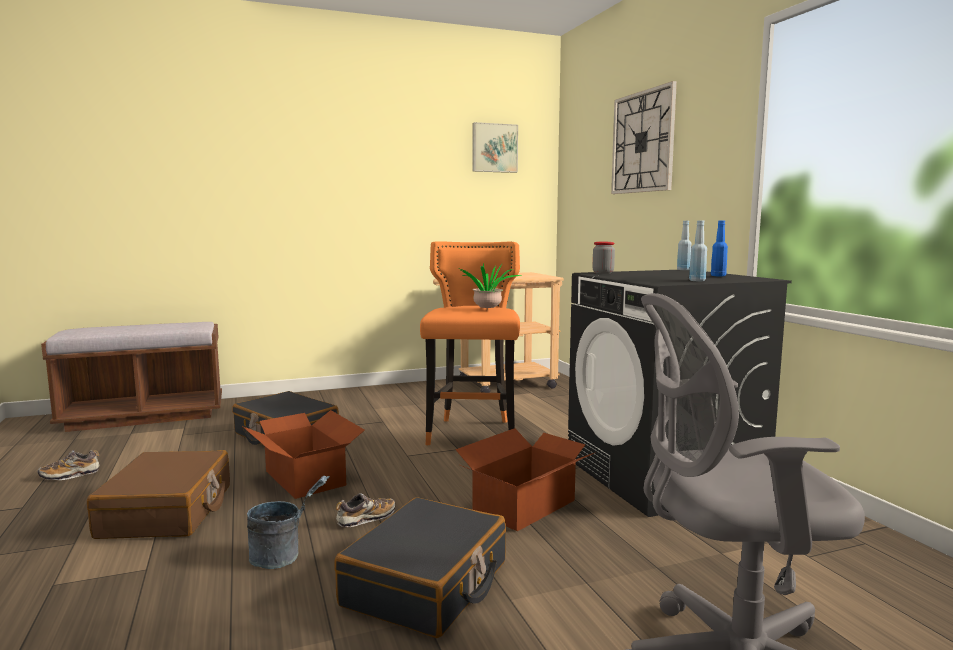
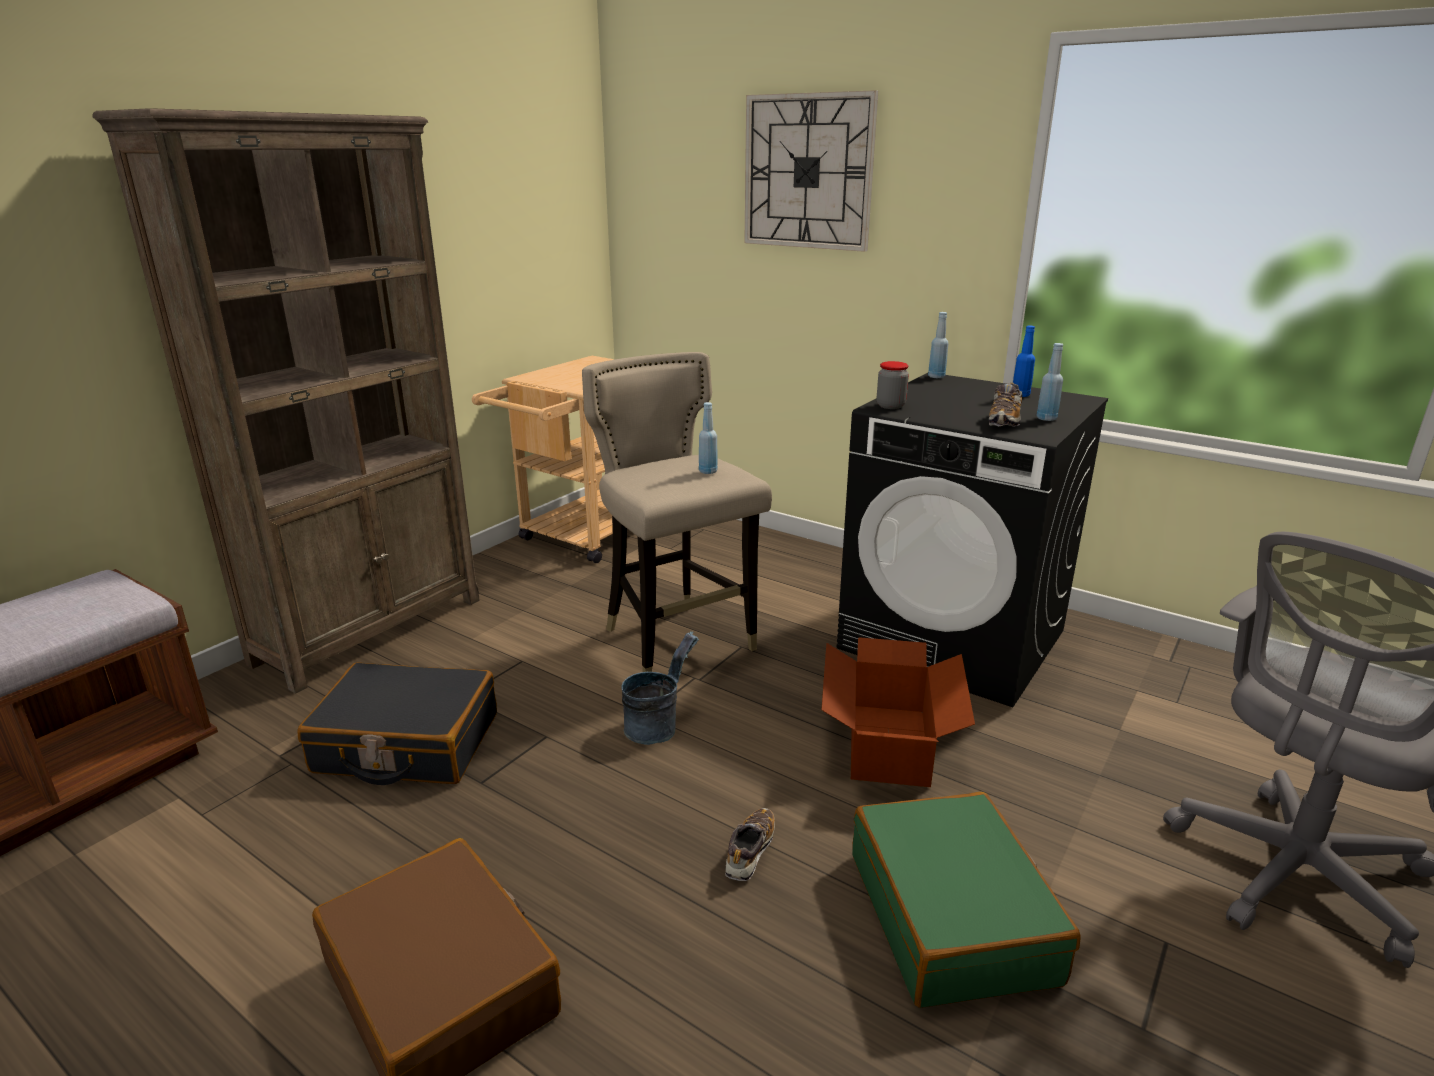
camera: 35 degrees left, 15 degrees up
shoe [37,450,99,480] -> shoe moved to [989,383,1022,427]
cardboard box [242,410,365,499] -> none
grey bucket [247,476,330,569] -> grey bucket moved to [621,632,699,745]
black suitcase [334,497,506,638] -> green suitcase [852,792,1081,1008]
orange stool [420,241,520,445] -> beige stool [582,352,772,672]
potted plant [460,263,523,310] -> blue bottle [699,402,718,474]
picture [472,122,518,173] -> none
none -> brown bookcase [92,108,480,694]

